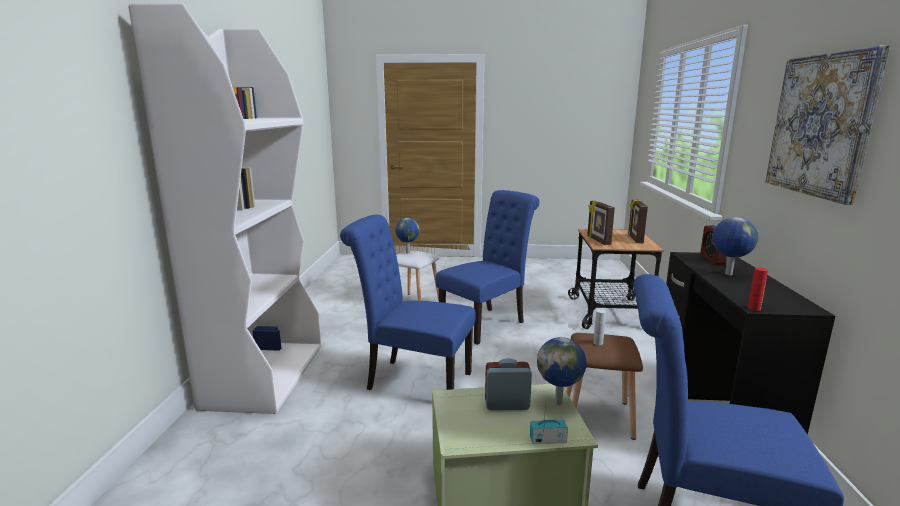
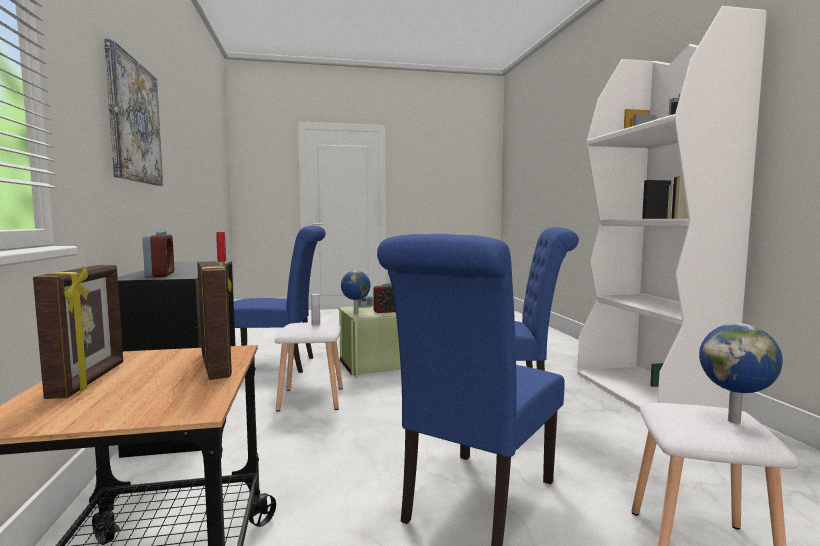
camera: 165 degrees right, 10 degrees down
brown stool [566,333,643,440] -> white stool [275,322,343,412]
globe [712,217,758,275] -> none

